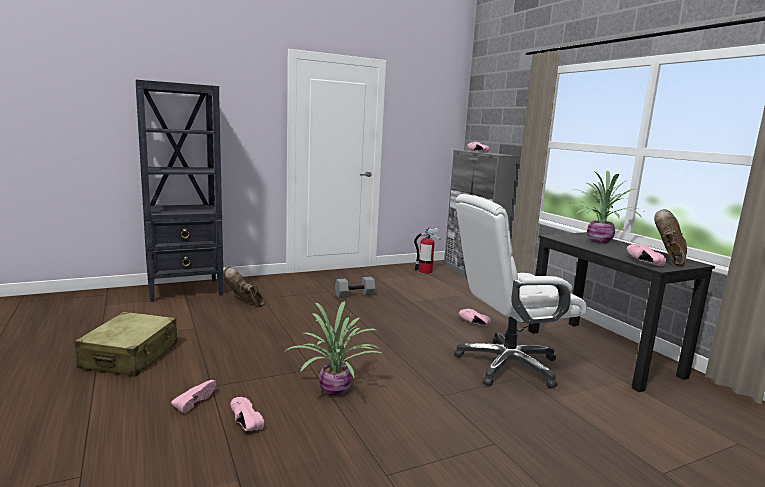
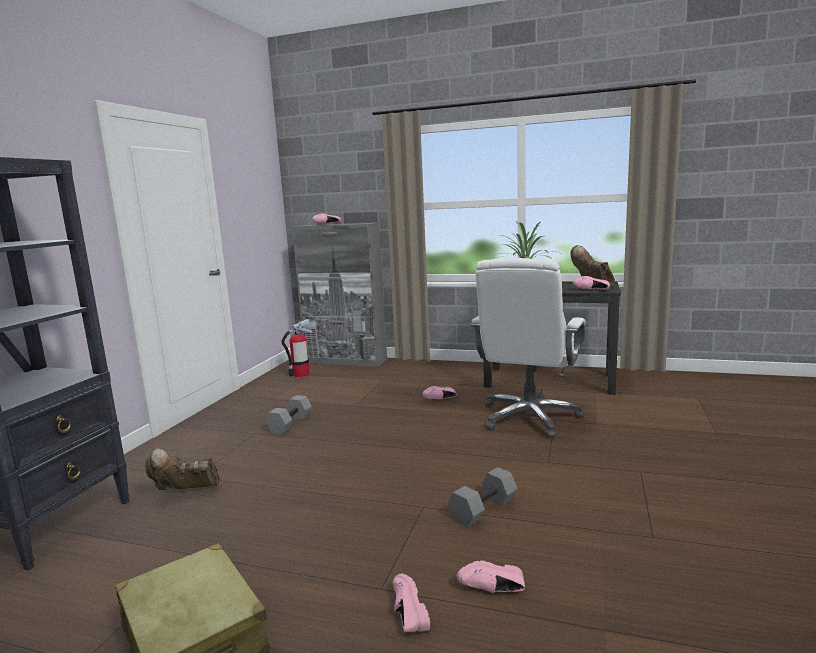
camera: 45 degrees left, 0 degrees up
potted plant [286,301,383,396] -> grey dumbbell [448,467,517,528]

